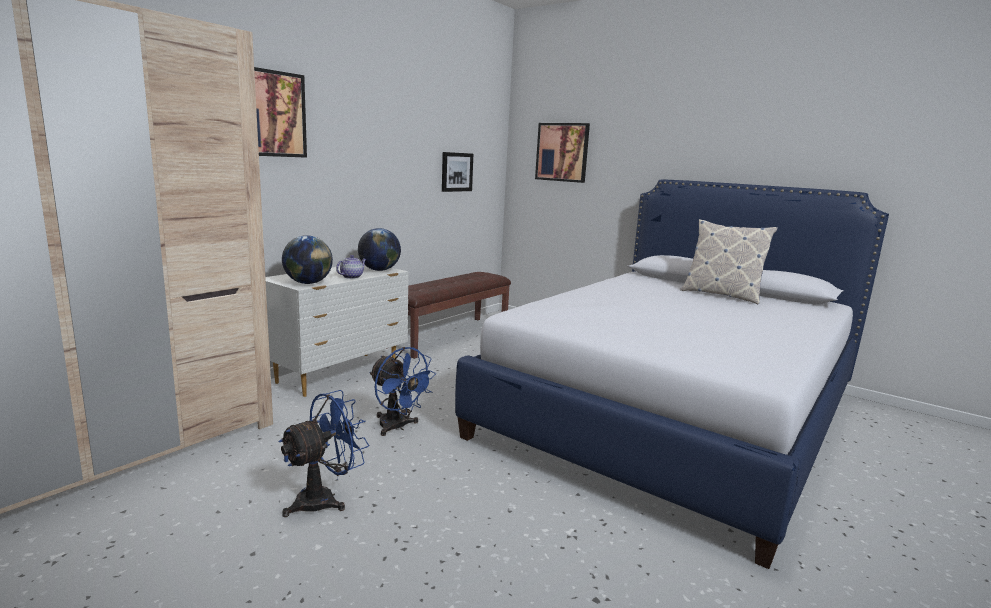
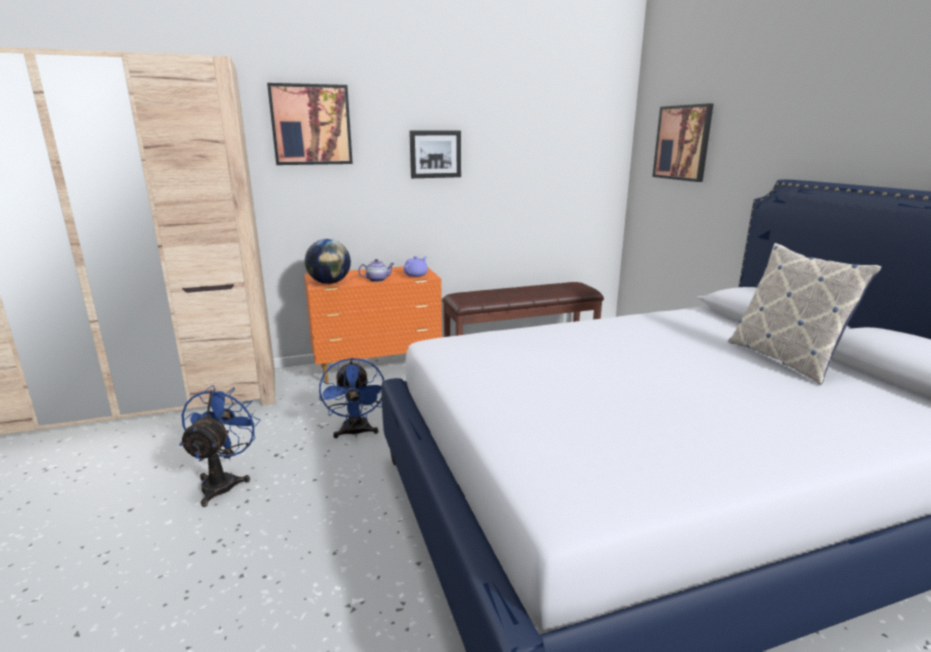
camera: 35 degrees right, 5 degrees up
white dresser [265,265,409,397] -> orange dresser [304,267,442,383]
blue fan [279,390,369,517] -> blue fan turned 75 degrees counterclockwise [179,385,261,507]
globe [358,228,401,271] -> purple teapot [403,256,428,277]
picture [442,152,473,192] -> picture moved to [409,131,461,178]

